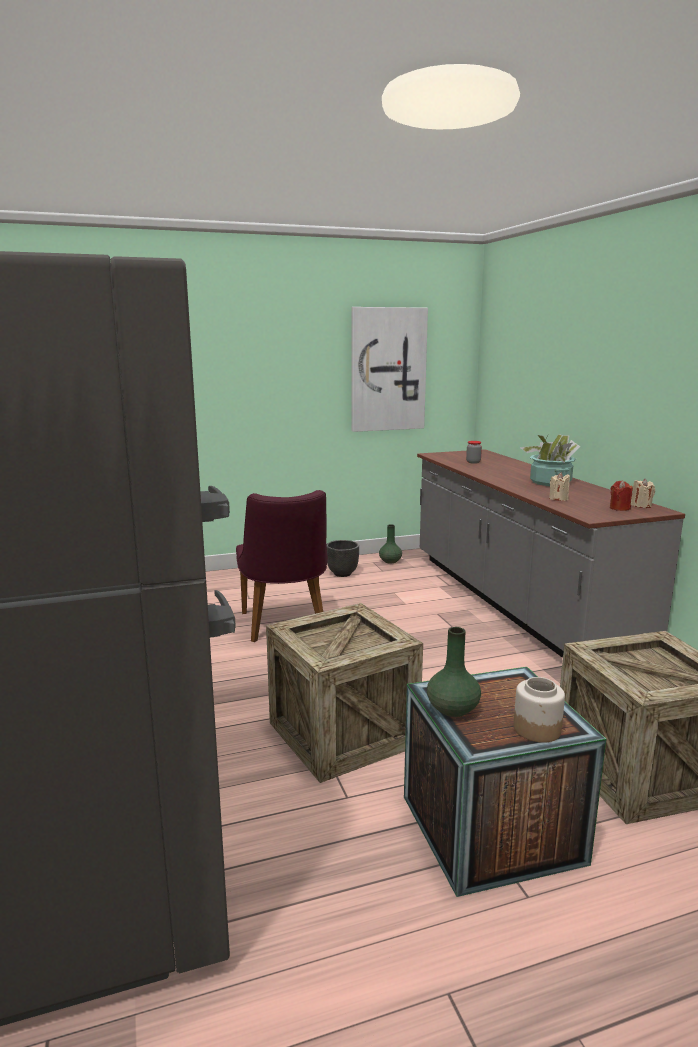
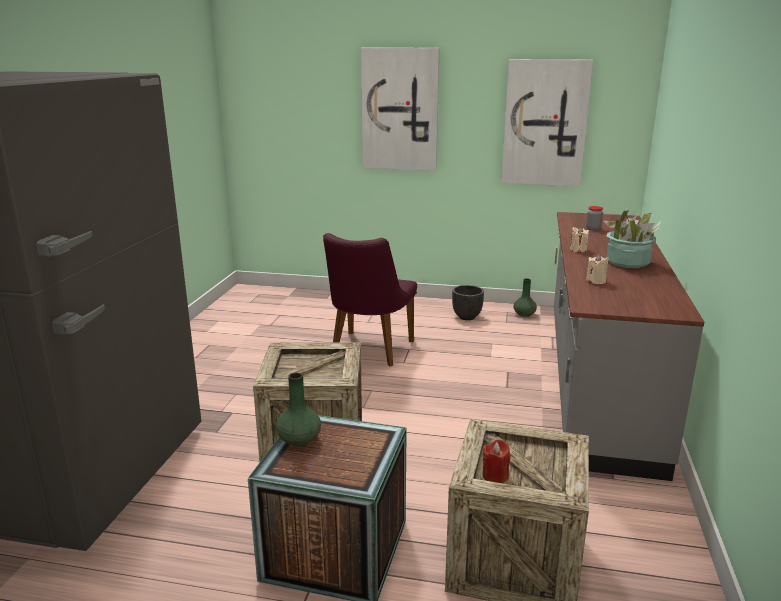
camera: 30 degrees right, 5 degrees up
jar [514,677,565,743] -> none
red candle [610,481,633,511] -> red candle moved to [483,440,511,483]
beige candle [631,479,655,508] -> beige candle moved to [570,227,589,253]
none -> picture [361,48,440,171]

